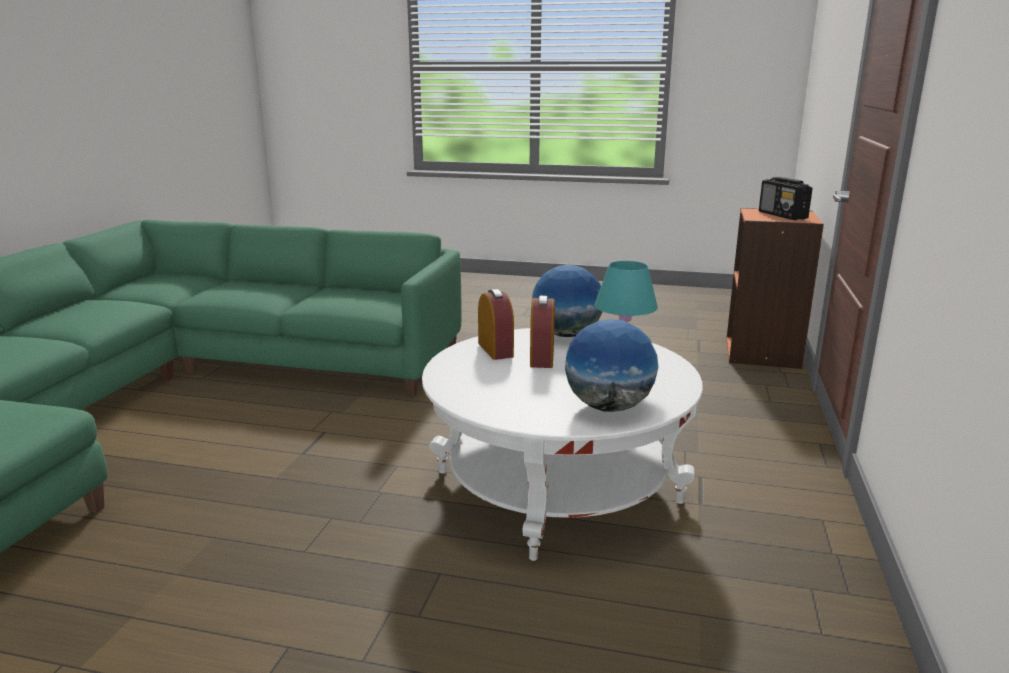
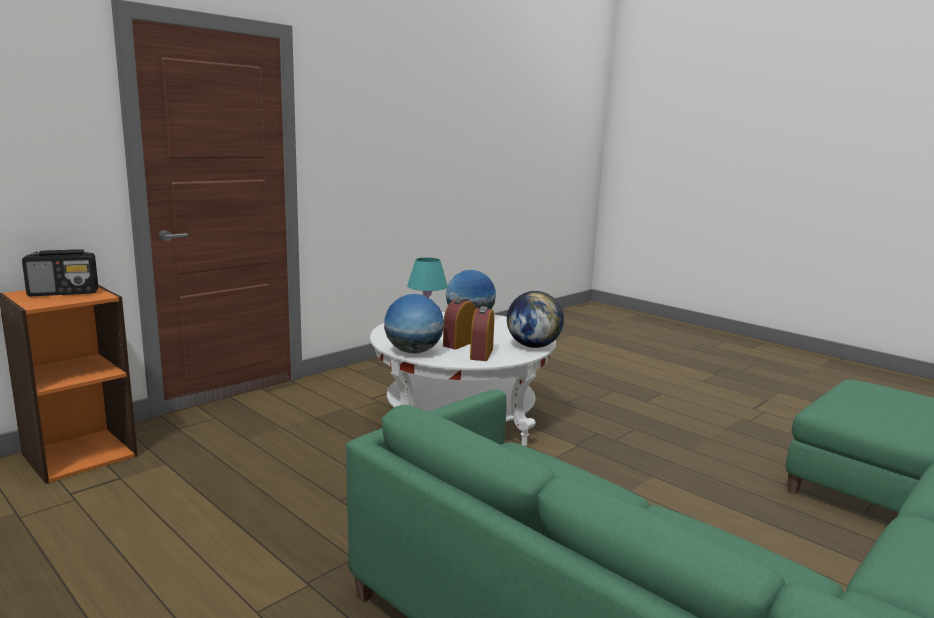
camera: 150 degrees left, 5 degrees down
radio [759,177,812,220] -> radio turned 60 degrees clockwise [22,249,98,296]
none -> globe [507,291,564,348]

